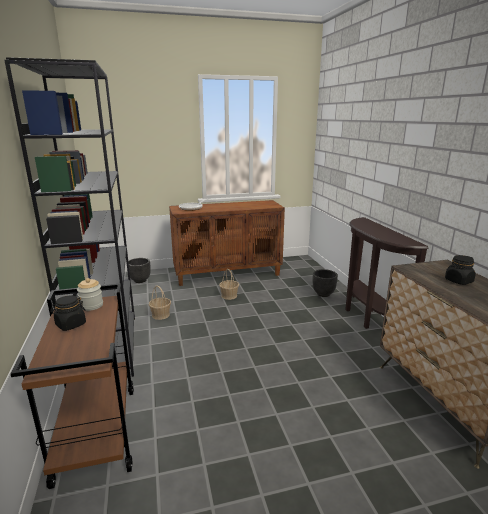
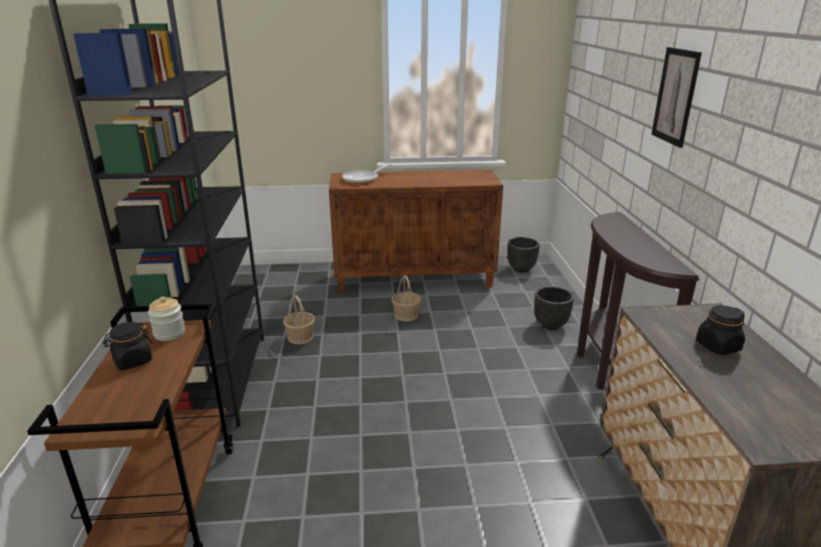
camera: 10 degrees right, 5 degrees up
black planter [128,258,151,283] -> black planter moved to [507,237,540,272]
none -> picture [651,47,702,148]

